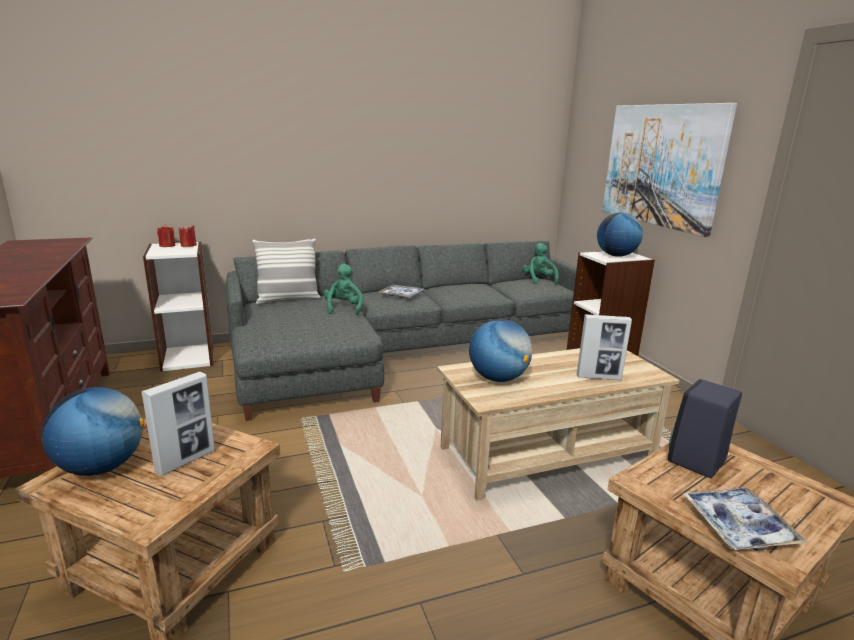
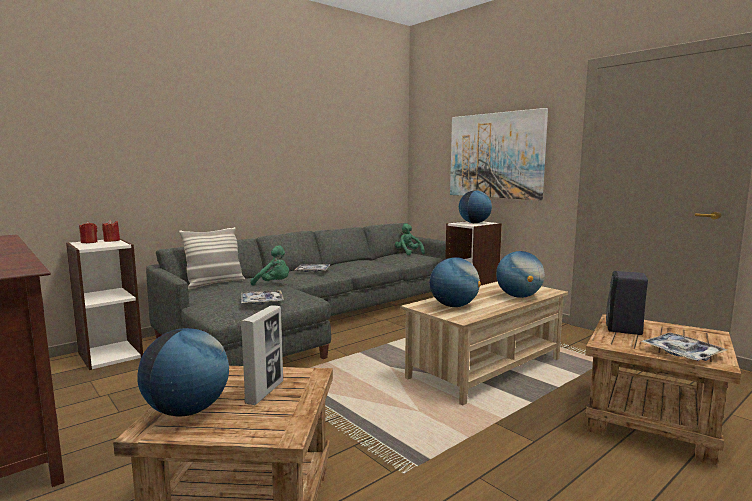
camera: 20 degrees left, 10 degrees down
green plush toy [323,264,363,315] -> green plush toy turned 135 degrees clockwise [250,245,289,286]
picture frame [577,314,632,380] -> globe [496,251,545,298]
none -> tray [241,290,284,305]

